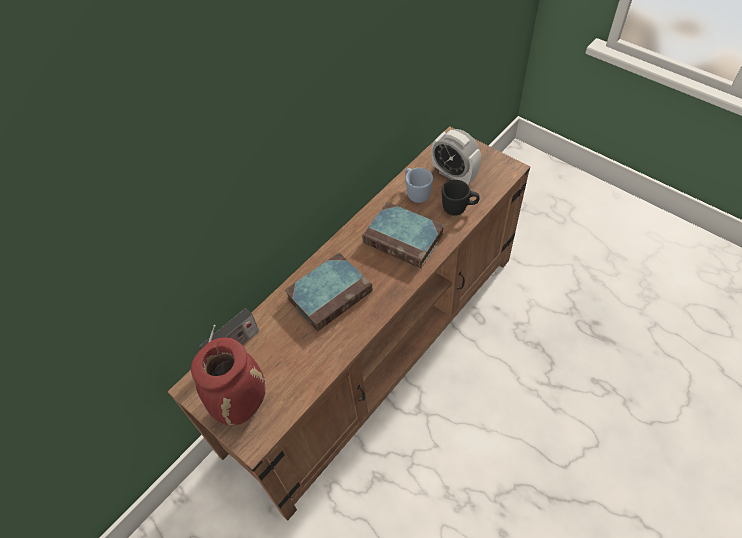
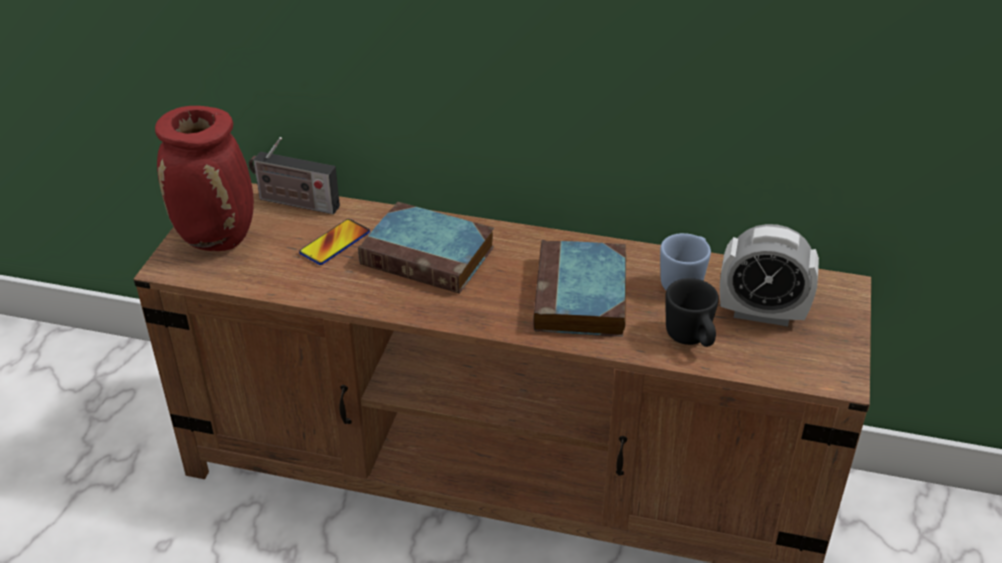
camera: 60 degrees right, 15 degrees down
alarm clock [431,129,481,184] -> alarm clock turned 90 degrees counterclockwise [720,224,819,326]
none -> phone [299,219,370,265]

